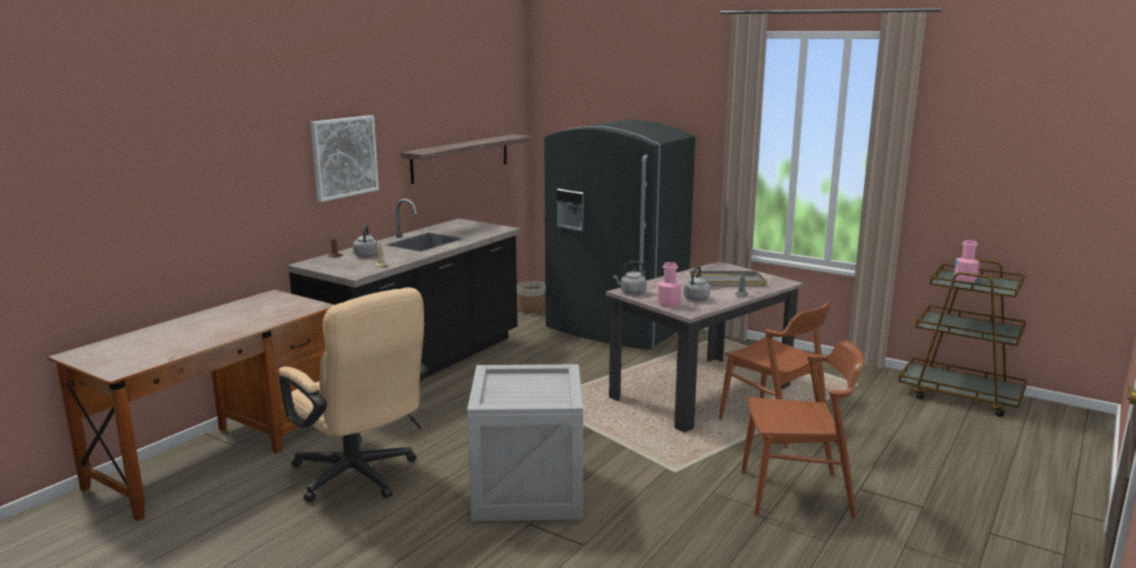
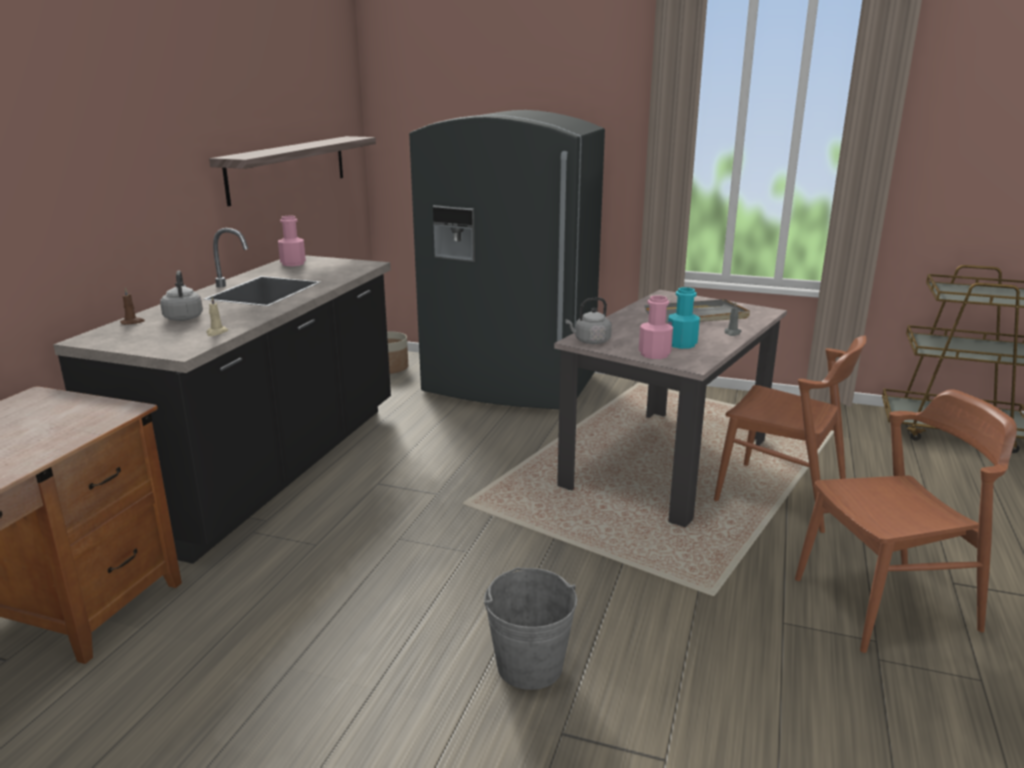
camera: 15 degrees left, 5 degrees up
beige office chair [279,287,428,502] -> none
picture [310,115,379,202] -> none
crate [467,364,583,521] -> grey bucket [484,568,577,690]
grey kettle [683,266,710,301] -> turquoise bottle [668,287,700,349]
pink bottle [954,240,980,282] -> pink bottle moved to [278,216,306,266]

